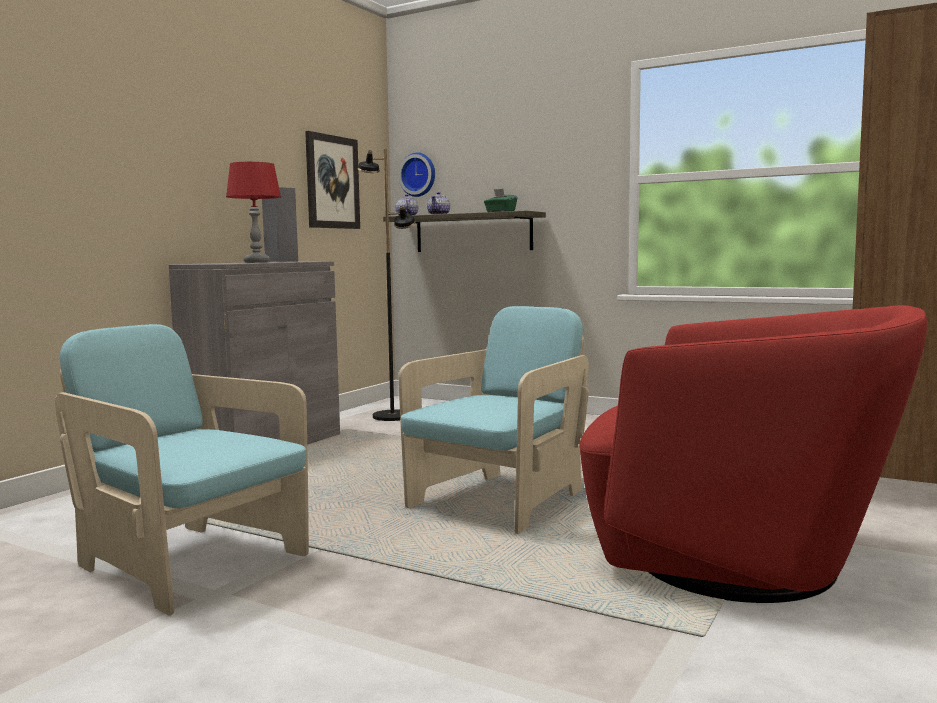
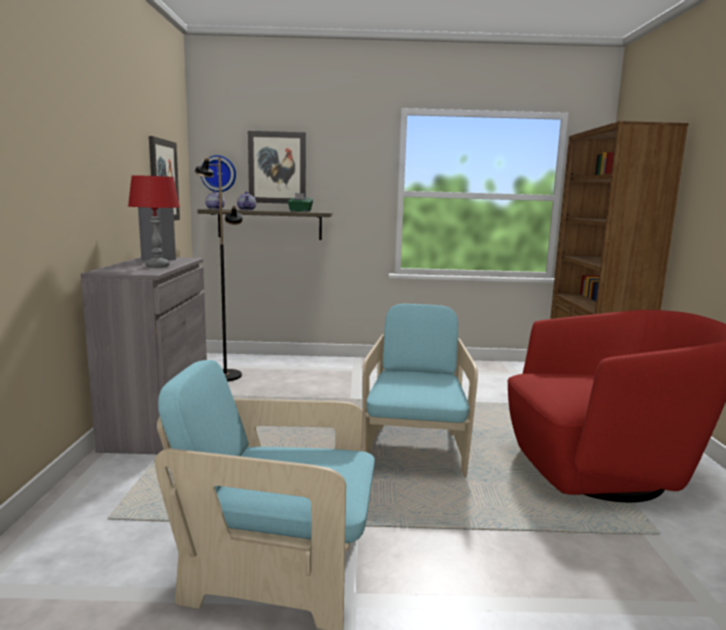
camera: 30 degrees left, 5 degrees up
none -> picture [248,131,306,204]

